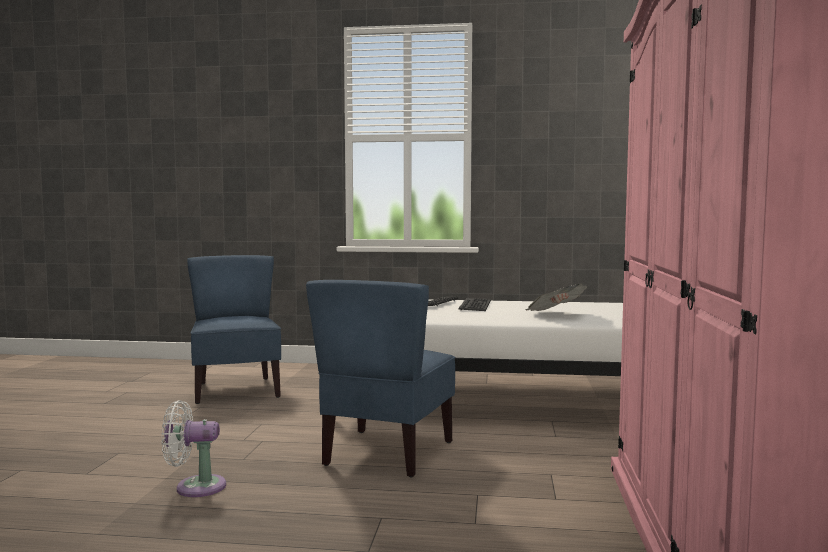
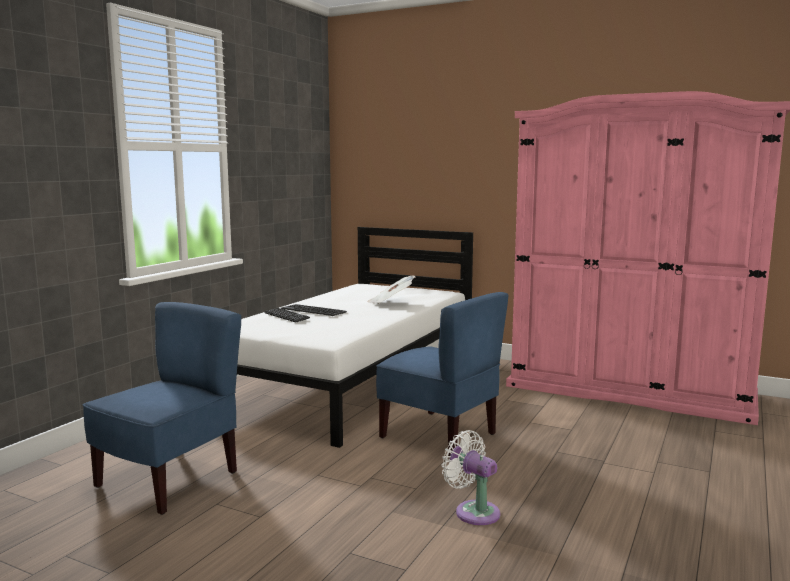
camera: 70 degrees left, 5 degrees up
white fan [161,400,226,497] -> white fan turned 120 degrees clockwise [442,430,500,525]
blue chair [187,255,281,404] -> blue chair turned 120 degrees clockwise [83,302,241,515]

